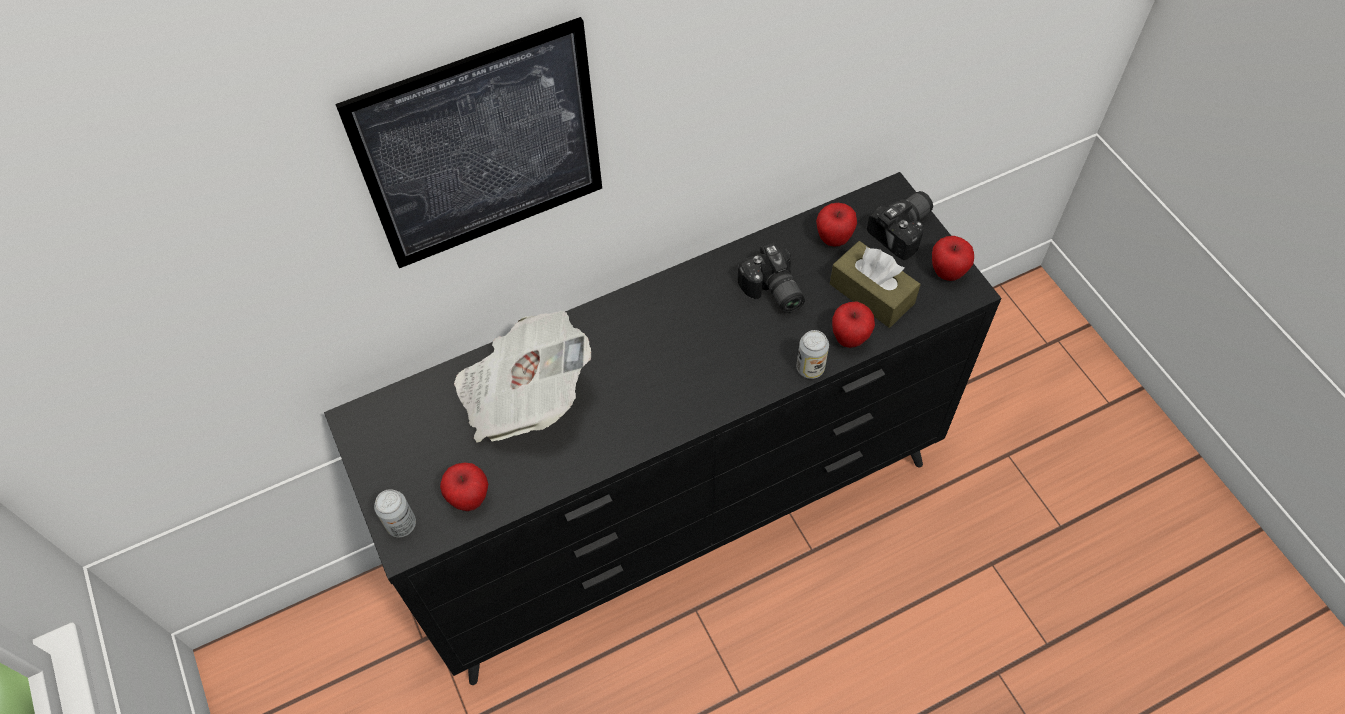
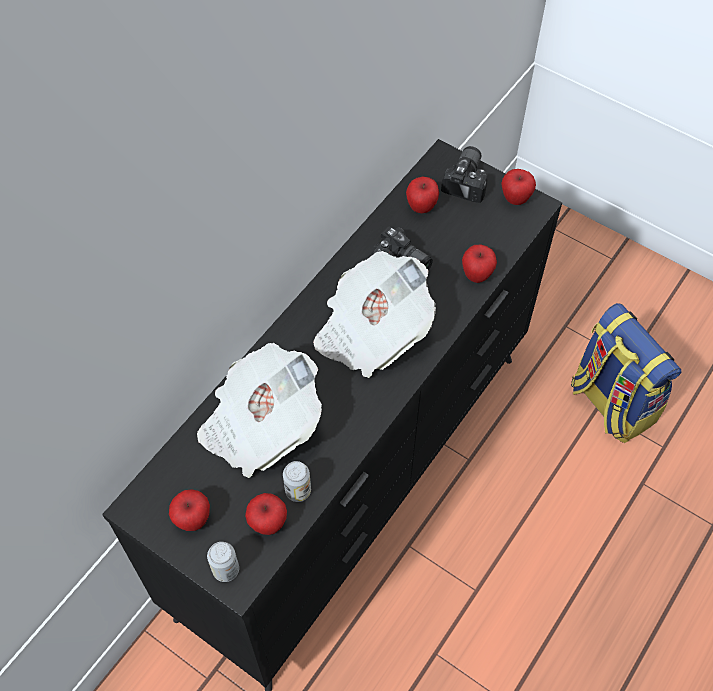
camera: 30 degrees left, 0 degrees up
picture [335,17,602,268] -> none
can [796,330,829,379] -> can moved to [283,461,311,502]
brown tissue box [830,241,920,328] -> none
none -> apple [169,489,210,531]
none -> newspaper [313,251,436,378]
none -> backpack [571,303,682,443]

